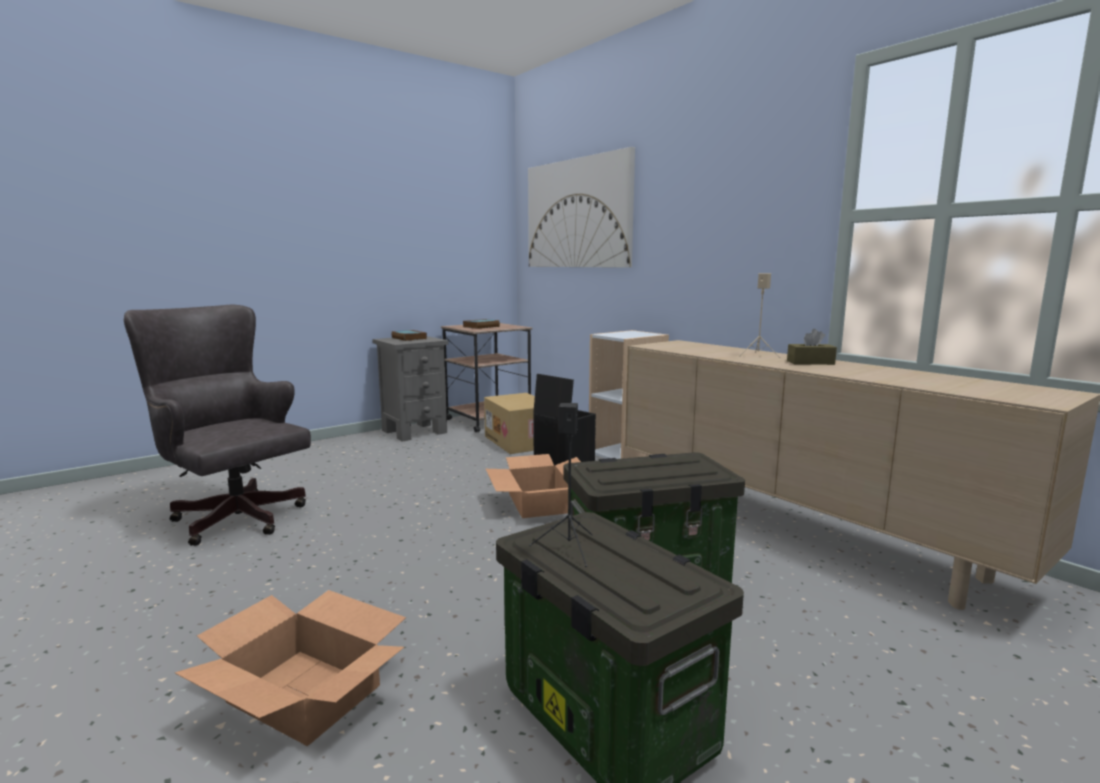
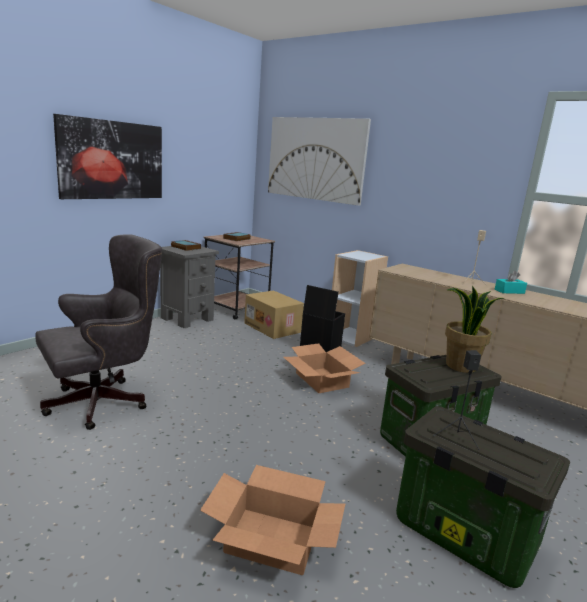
camera: 15 degrees left, 5 degrees up
grey office chair [124,305,311,546] -> grey office chair turned 120 degrees clockwise [35,234,162,430]
brown tissue box [787,329,837,365] -> turquoise tissue box [495,271,527,294]
none -> picture [53,114,162,199]
none -> potted plant [445,286,503,373]

